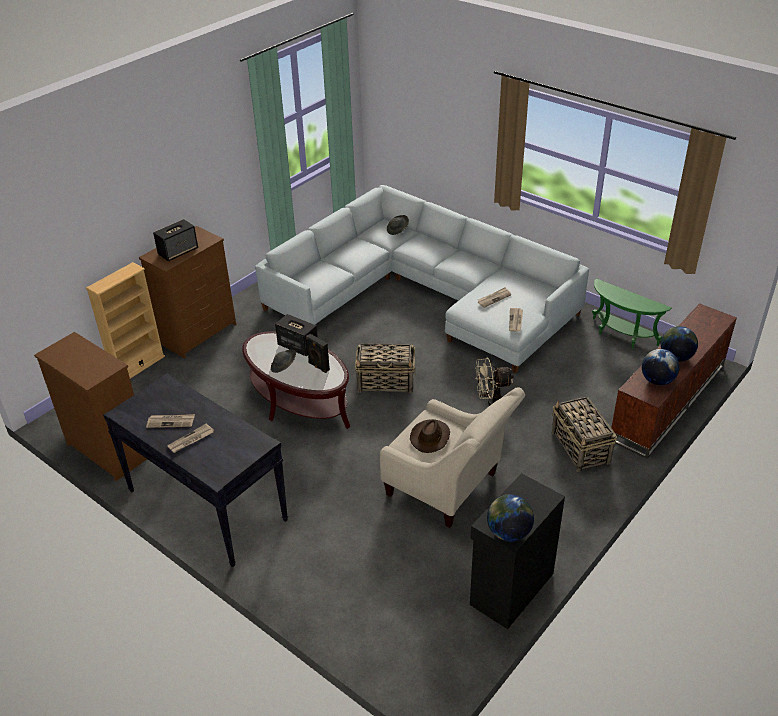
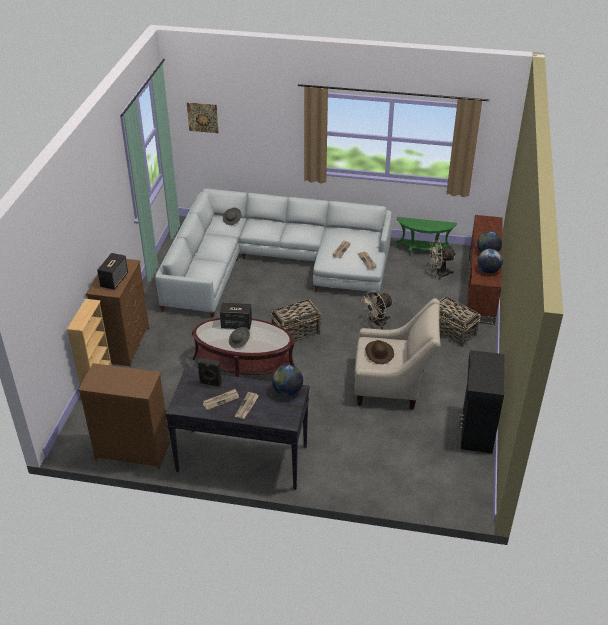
camera: 30 degrees left, 0 degrees up
black speaker [306,334,330,373] -> black speaker moved to [197,358,222,387]
globe [487,494,534,542] -> globe moved to [272,365,303,396]
none -> picture [187,102,219,133]
none -> beige fan [429,240,456,280]

